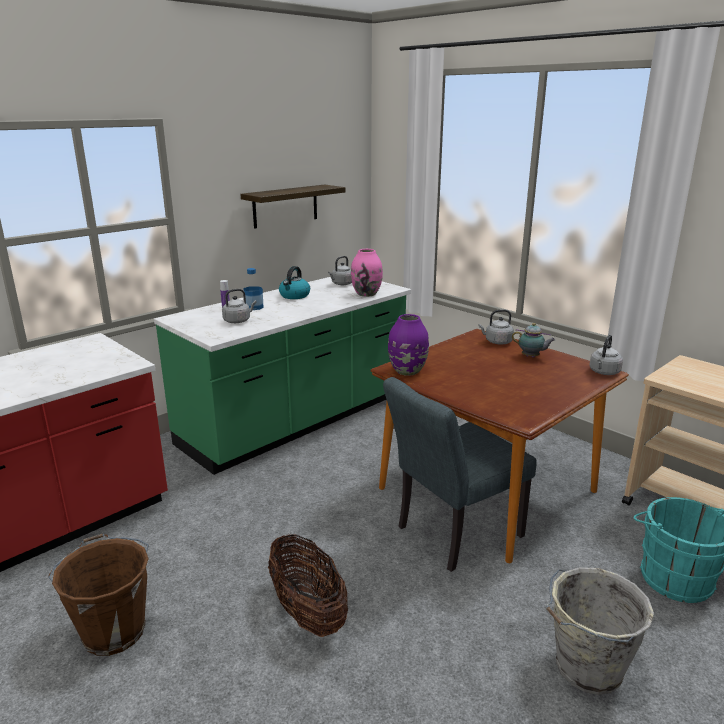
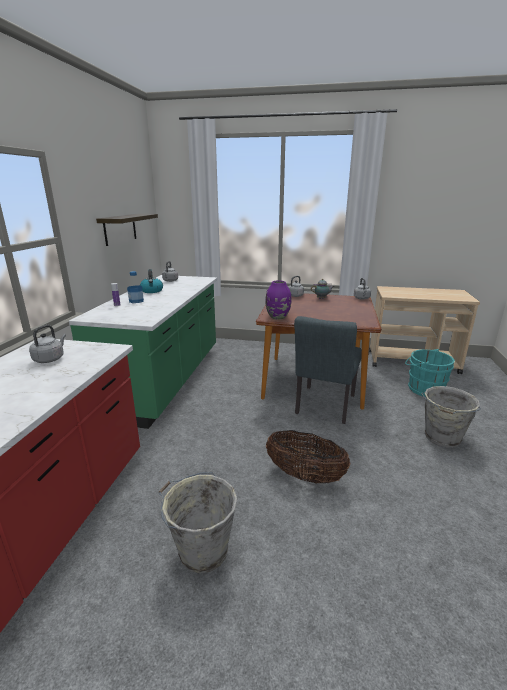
camera: 35 degrees left, 0 degrees up
brown bucket [48,534,149,656] -> grey bucket [159,472,237,574]
grey kettle [222,289,257,323] -> grey kettle moved to [29,325,66,363]
pink vase [351,249,383,297] -> none

